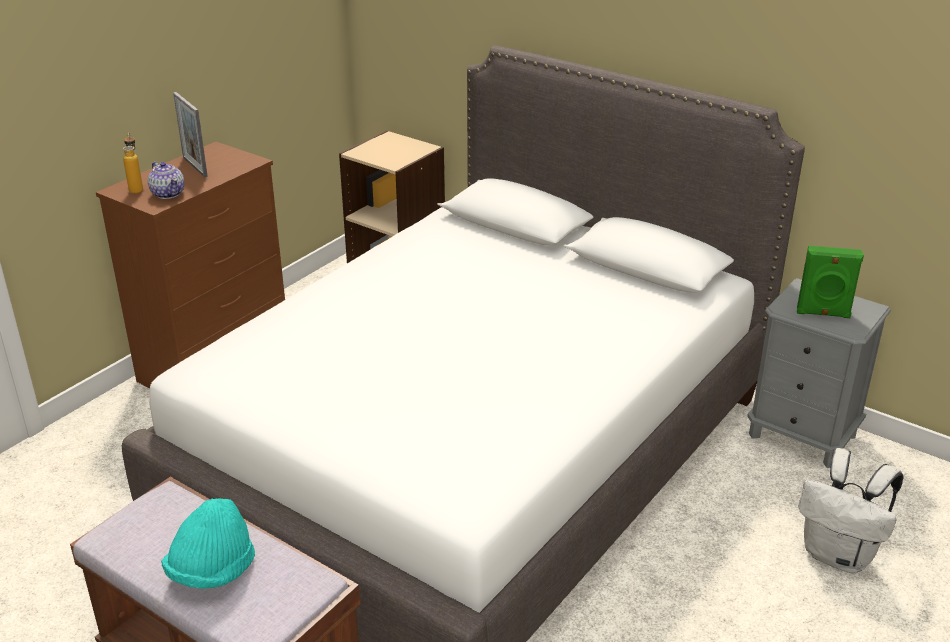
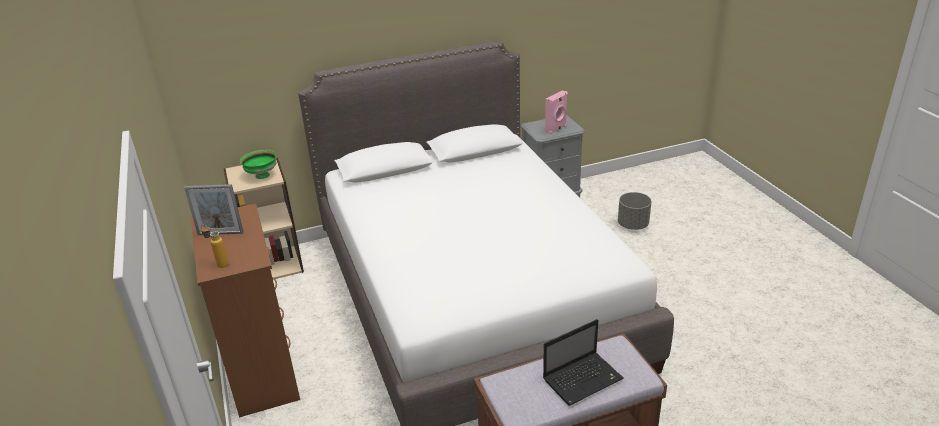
camera: 55 degrees left, 0 degrees up
teapot [148,161,185,199] -> none
turquoise hat [161,498,255,589] -> laptop [543,319,624,406]
green speaker [797,246,864,318] -> pink speaker [545,90,568,135]
white backpack [798,448,904,574] -> grey planter [618,192,651,230]
none -> green bowl [240,150,276,179]

